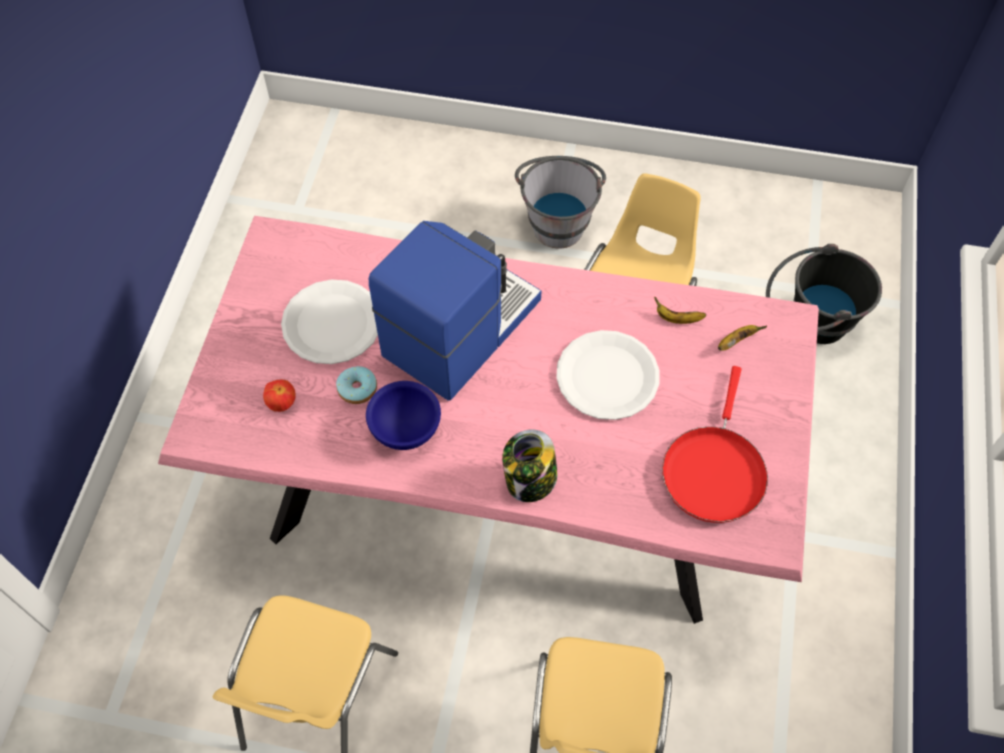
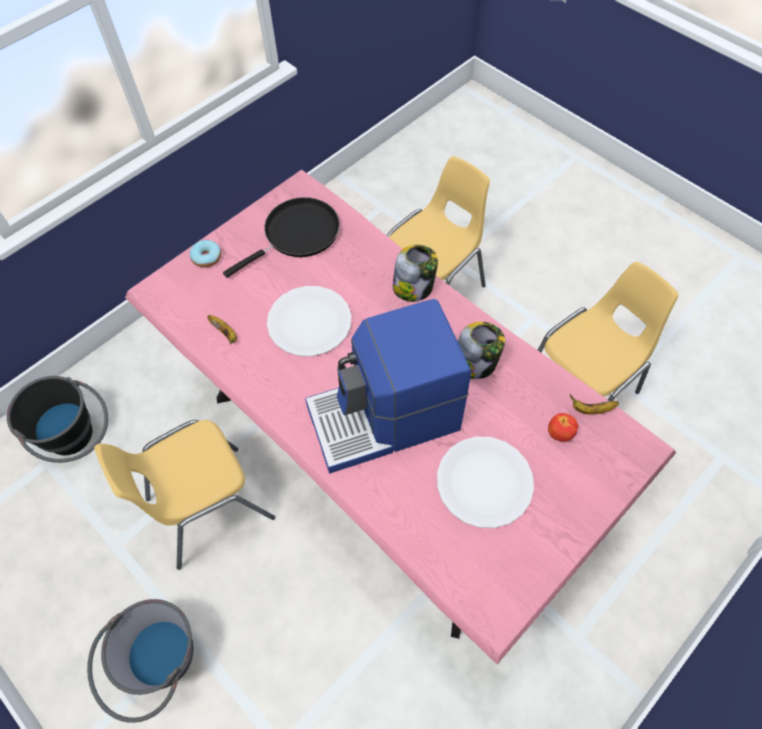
camera: 145 degrees left, 0 degrees up
donut [336,366,377,404] -> donut moved to [189,240,221,267]
blue bowl [366,381,441,450] -> jar [458,322,505,379]
red frying pan [662,366,768,523] -> black frying pan [223,197,340,278]
banana [718,325,767,351] -> banana moved to [569,394,619,415]

